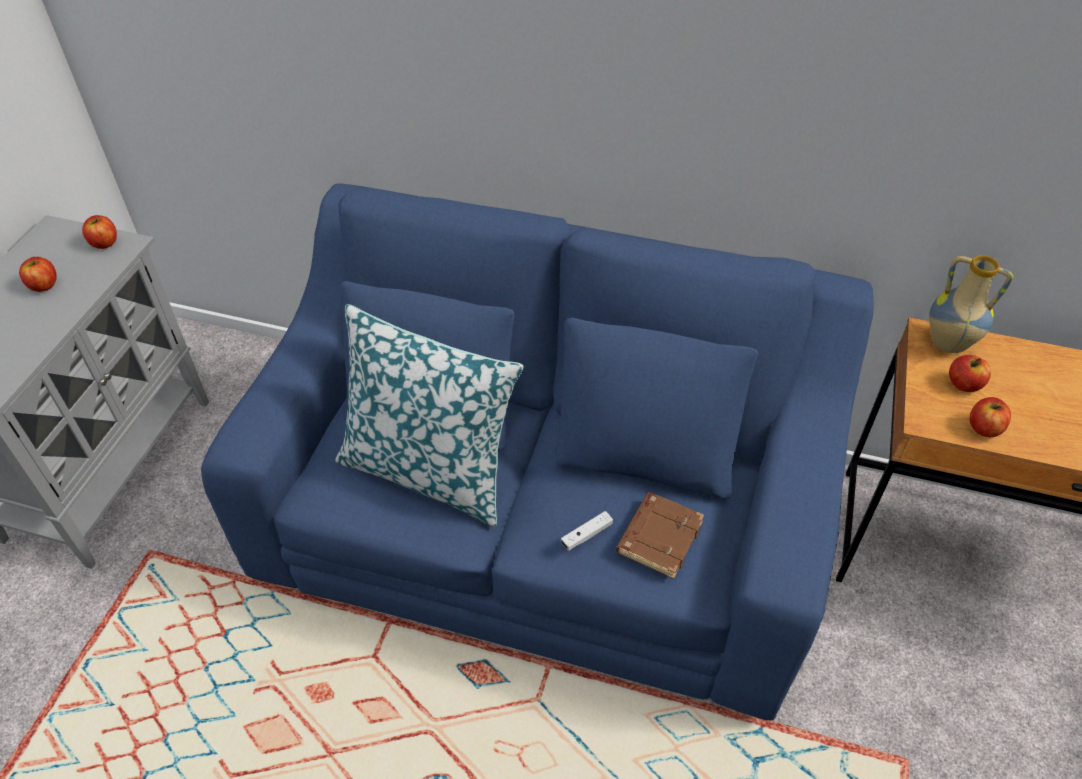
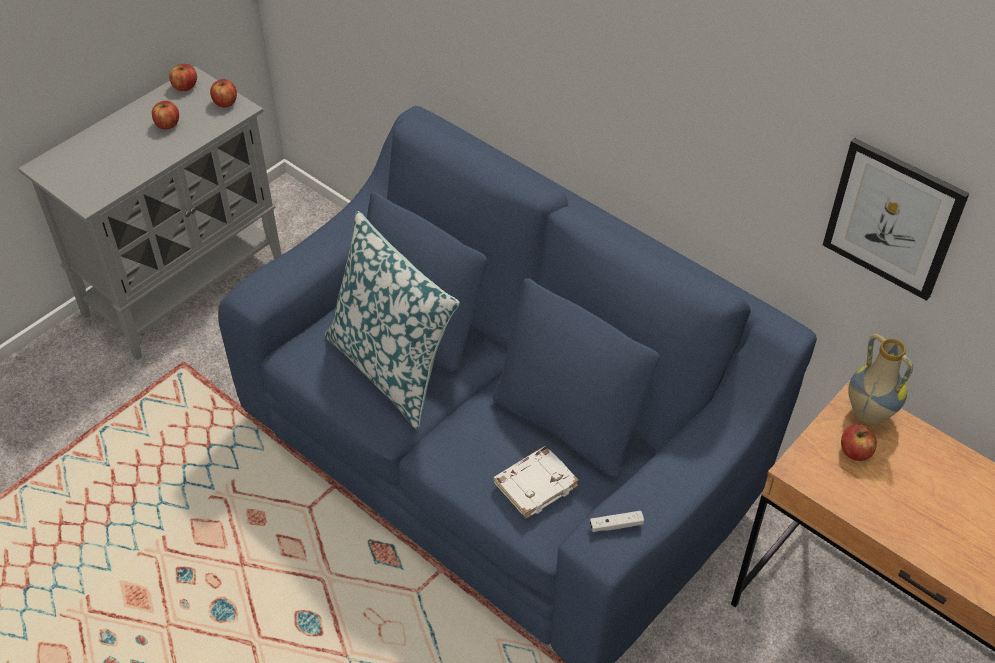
camera: 25 degrees right, 0 degrees up
white game controller [561,511,613,551] -> white game controller moved to [590,511,644,532]
brown book [616,492,704,579] -> white book [494,446,579,519]
apple [970,397,1011,437] -> apple moved to [169,64,197,91]
none -> picture [823,138,970,301]

